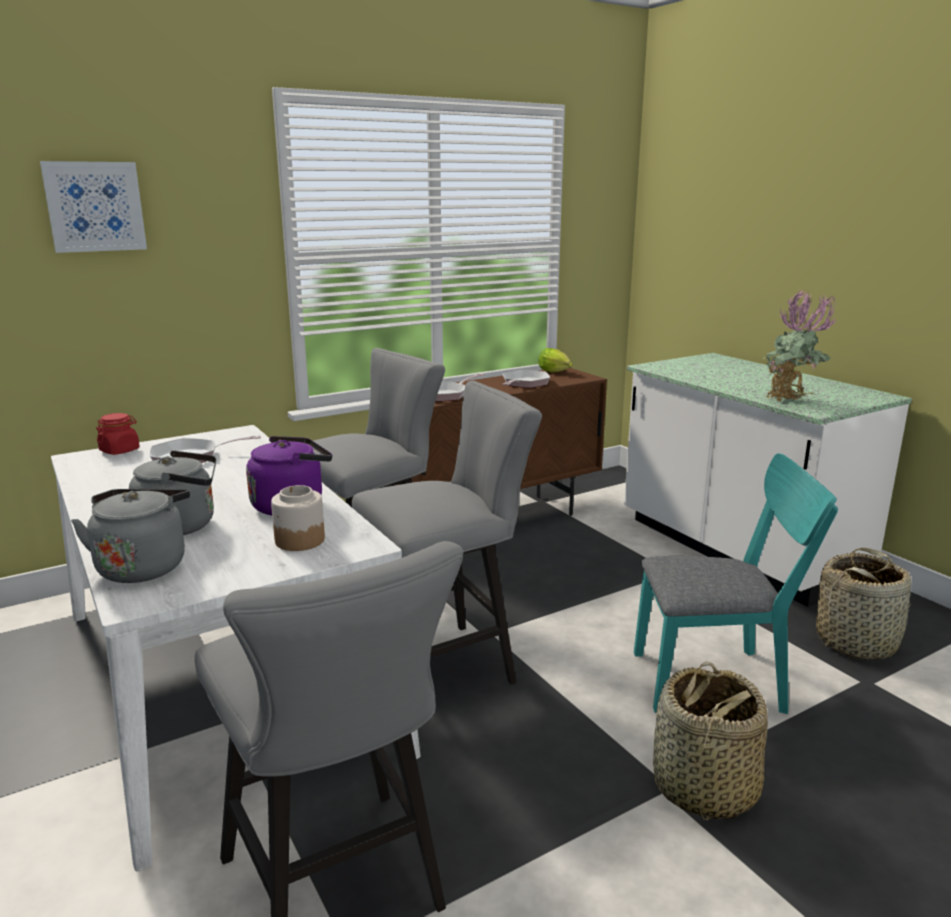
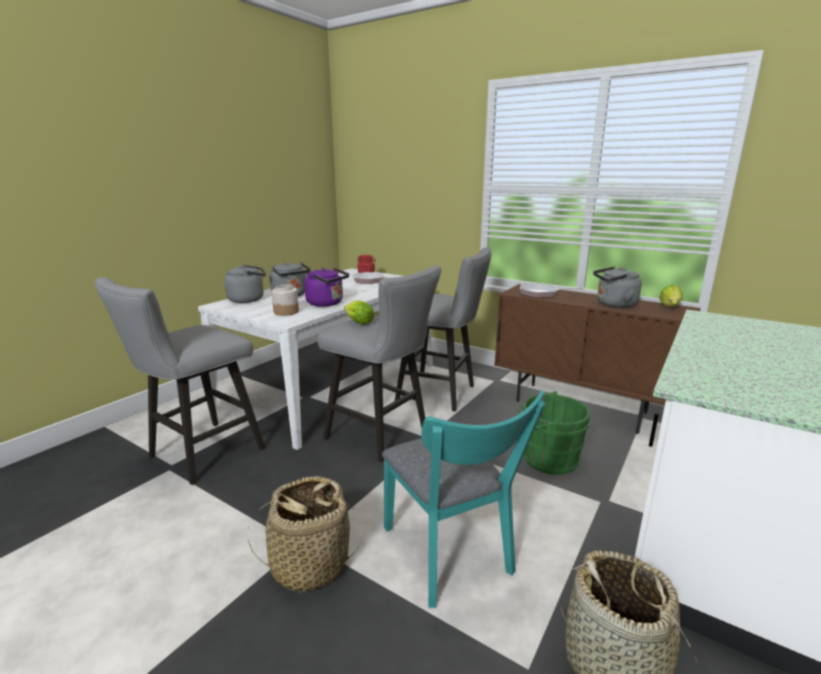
camera: 65 degrees right, 0 degrees up
picture [40,161,147,253] -> none
frying pan [503,369,550,388] -> grey kettle [593,266,642,308]
potted plant [763,290,837,402] -> none
none -> lettuce [344,300,374,324]
none -> green bucket [516,391,590,475]

